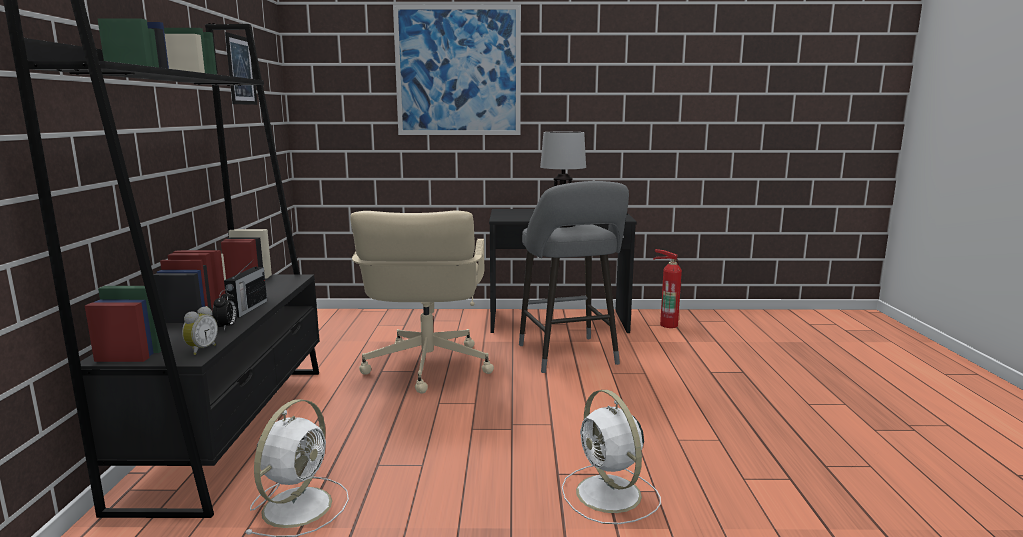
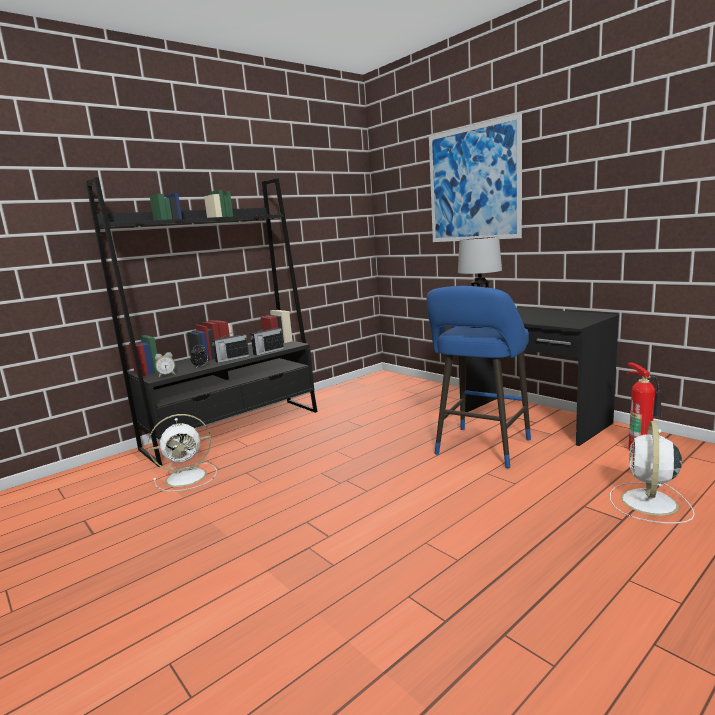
camera: 50 degrees right, 0 degrees up
picture [225,32,257,105] -> none
beige office chair [350,211,494,393] -> none
grey stool [519,181,629,373] -> blue stool [427,286,531,468]
white fan [562,390,661,524] -> white fan moved to [610,421,695,524]
none -> radio [250,324,284,356]

